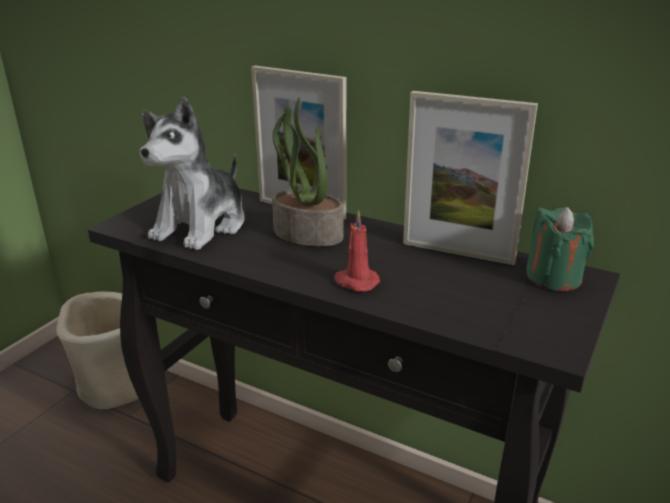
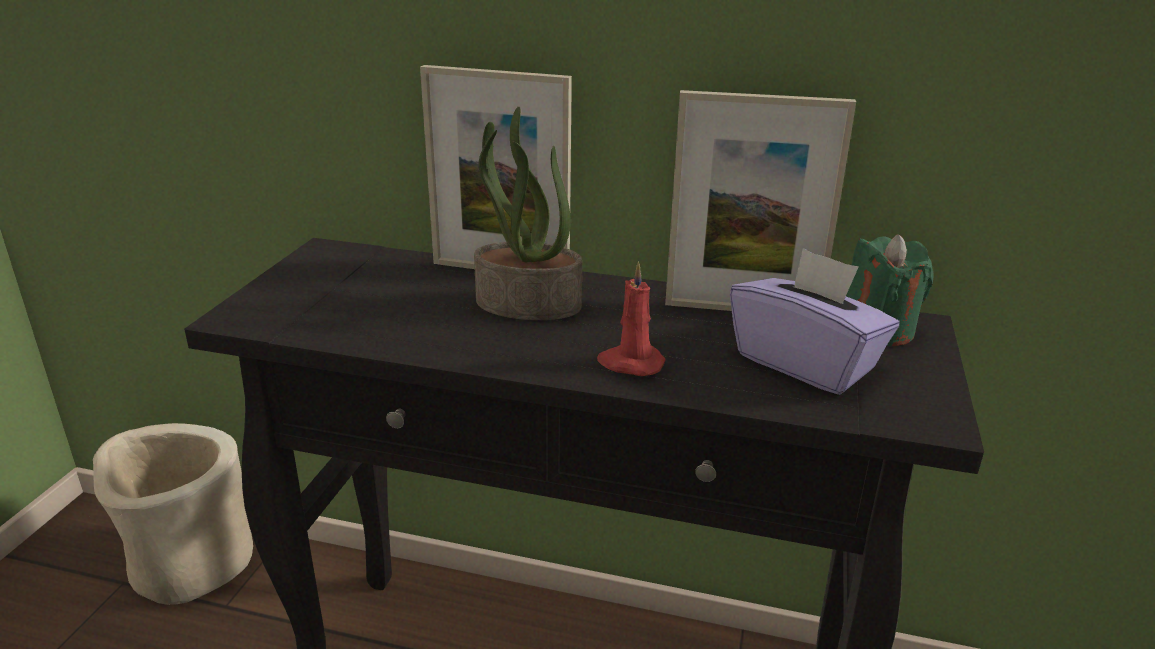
camera: 15 degrees left, 0 degrees up
plush toy [140,96,245,250] -> none
none -> purple tissue box [730,248,899,395]

